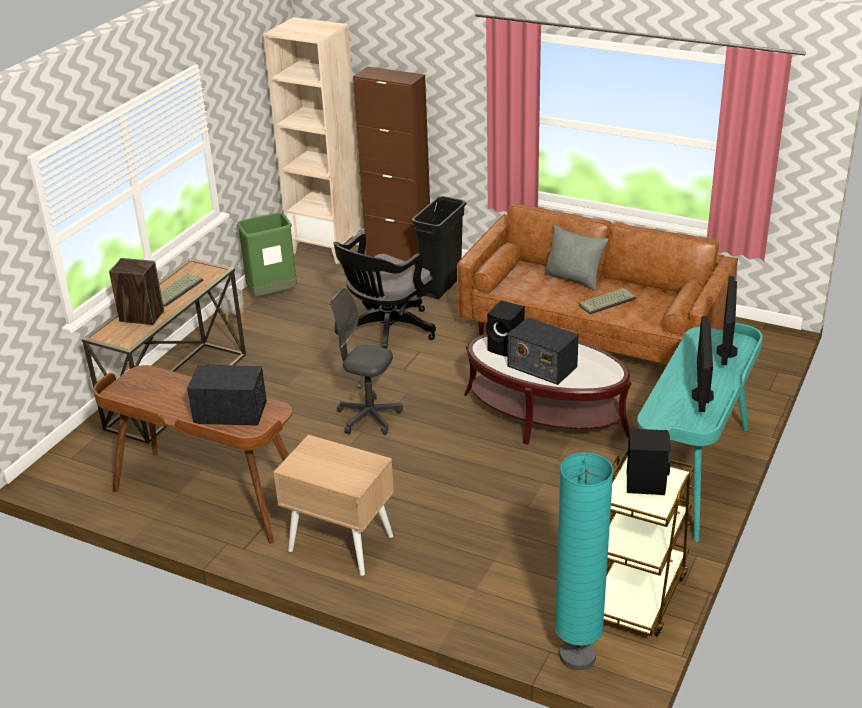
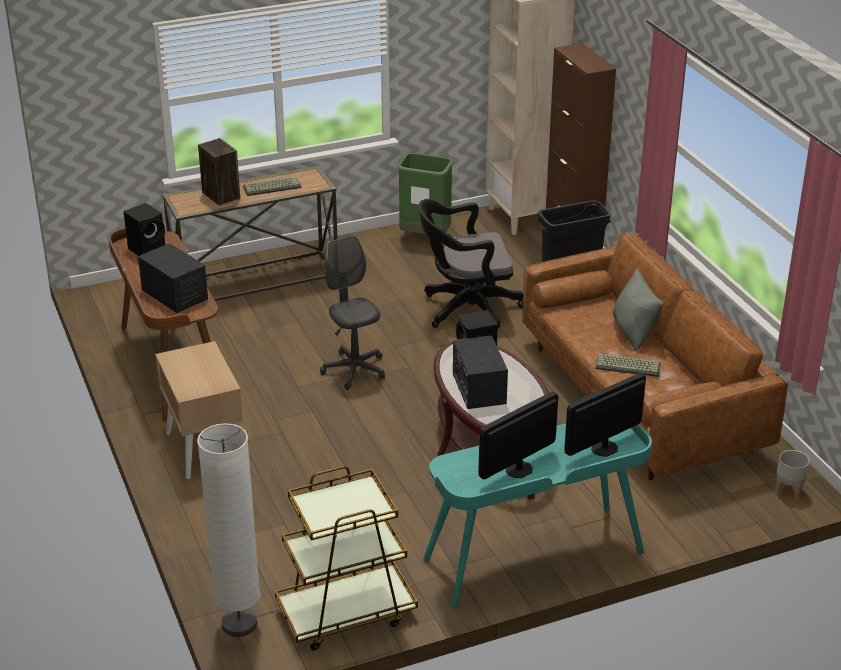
camera: 40 degrees right, 0 degrees up
grey planter [219,288,245,325] -> grey planter moved to [776,450,810,500]
turquoise floor lamp [555,452,614,670] -> white floor lamp [197,423,260,637]
black speaker [627,429,671,495] -> black speaker moved to [123,203,165,256]

